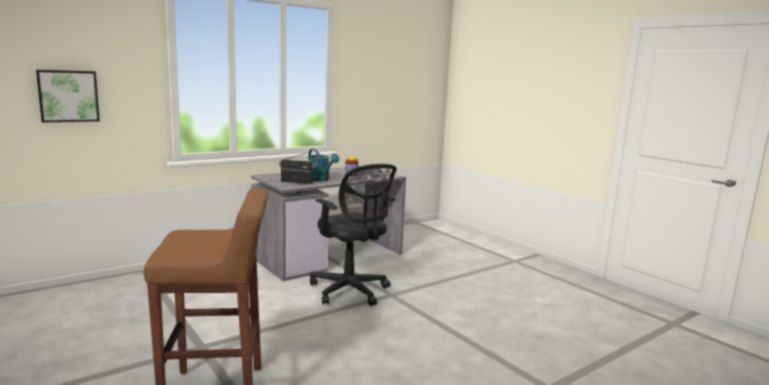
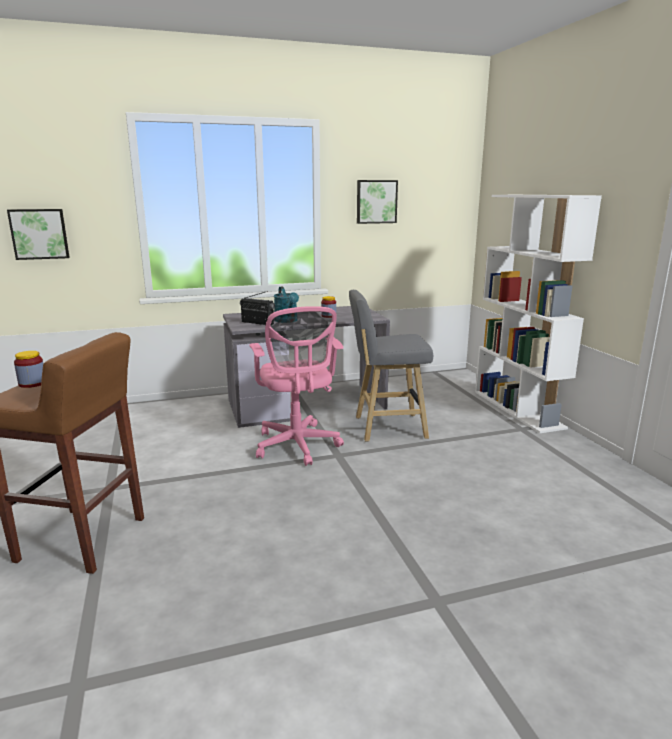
camera: 20 degrees right, 5 degrees up
black office chair [310,164,397,306] -> pink office chair [249,306,344,466]
none -> jar [14,351,43,388]
none -> grey stool [349,290,433,442]
none -> picture [357,180,398,224]
none -> white bookcase [475,195,602,433]

